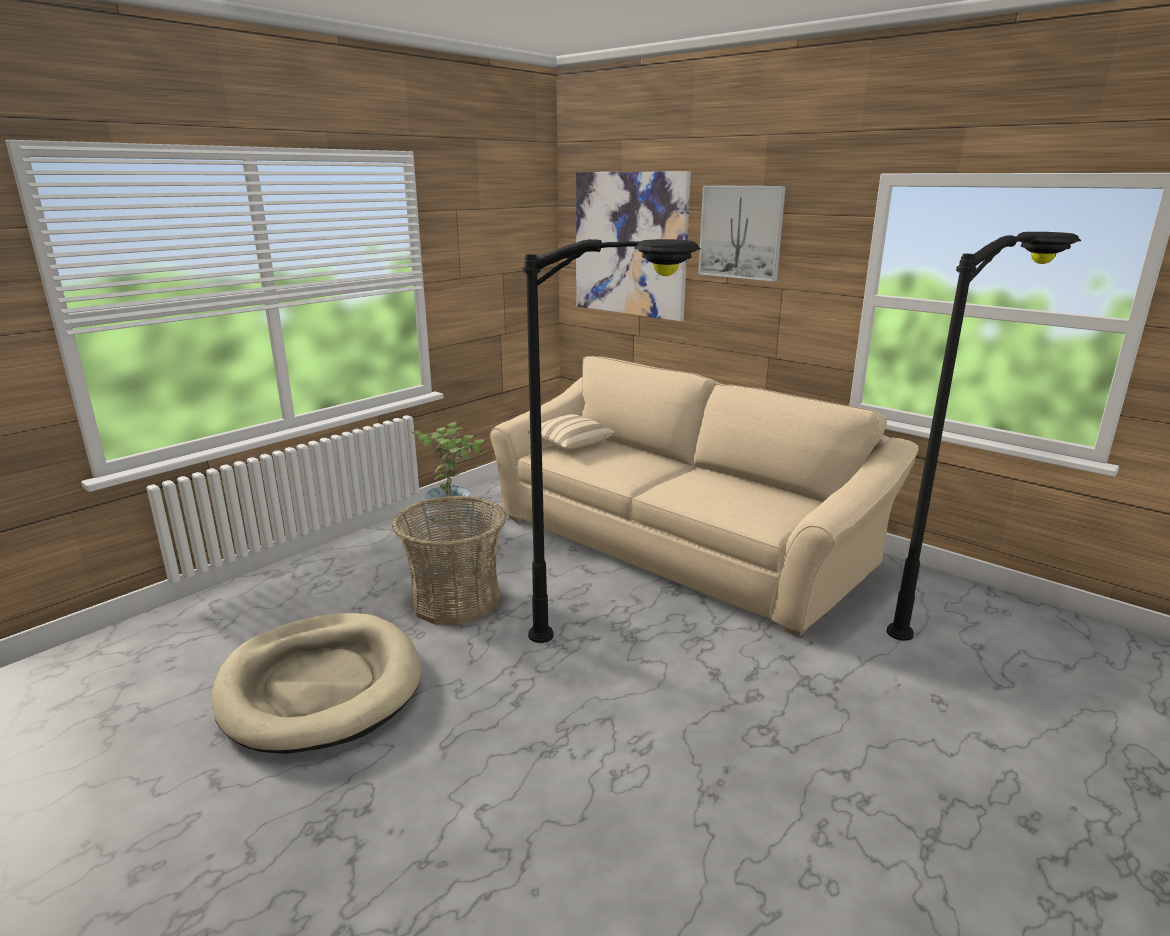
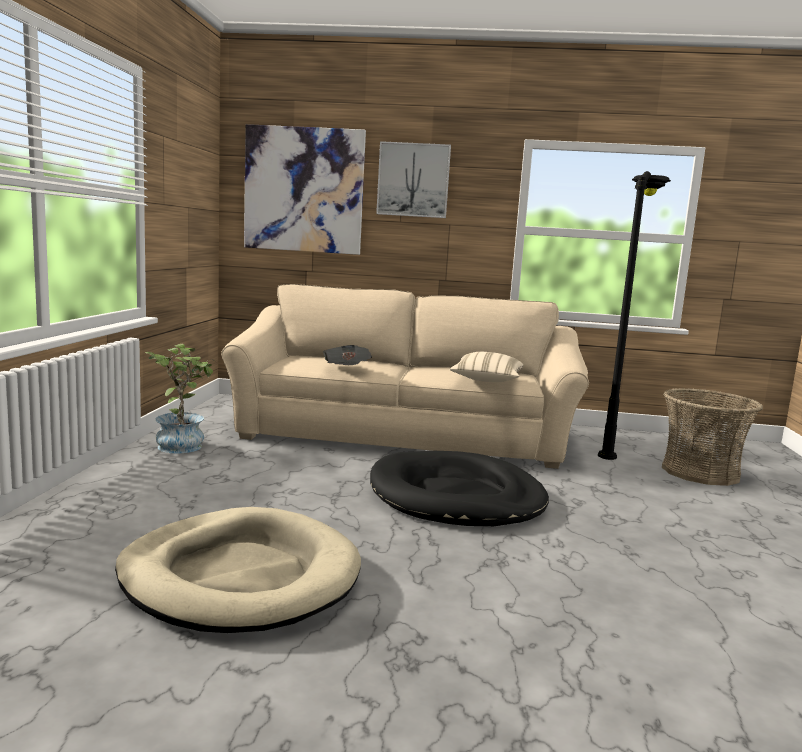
camera: 35 degrees left, 10 degrees down
basket [392,496,506,625] -> basket moved to [662,388,763,486]
black floor lamp [523,239,701,643] -> black dog bed [370,451,549,526]
beige pillow [528,414,615,449] -> beige pillow moved to [450,352,523,382]
none -> newspaper [323,345,372,365]

